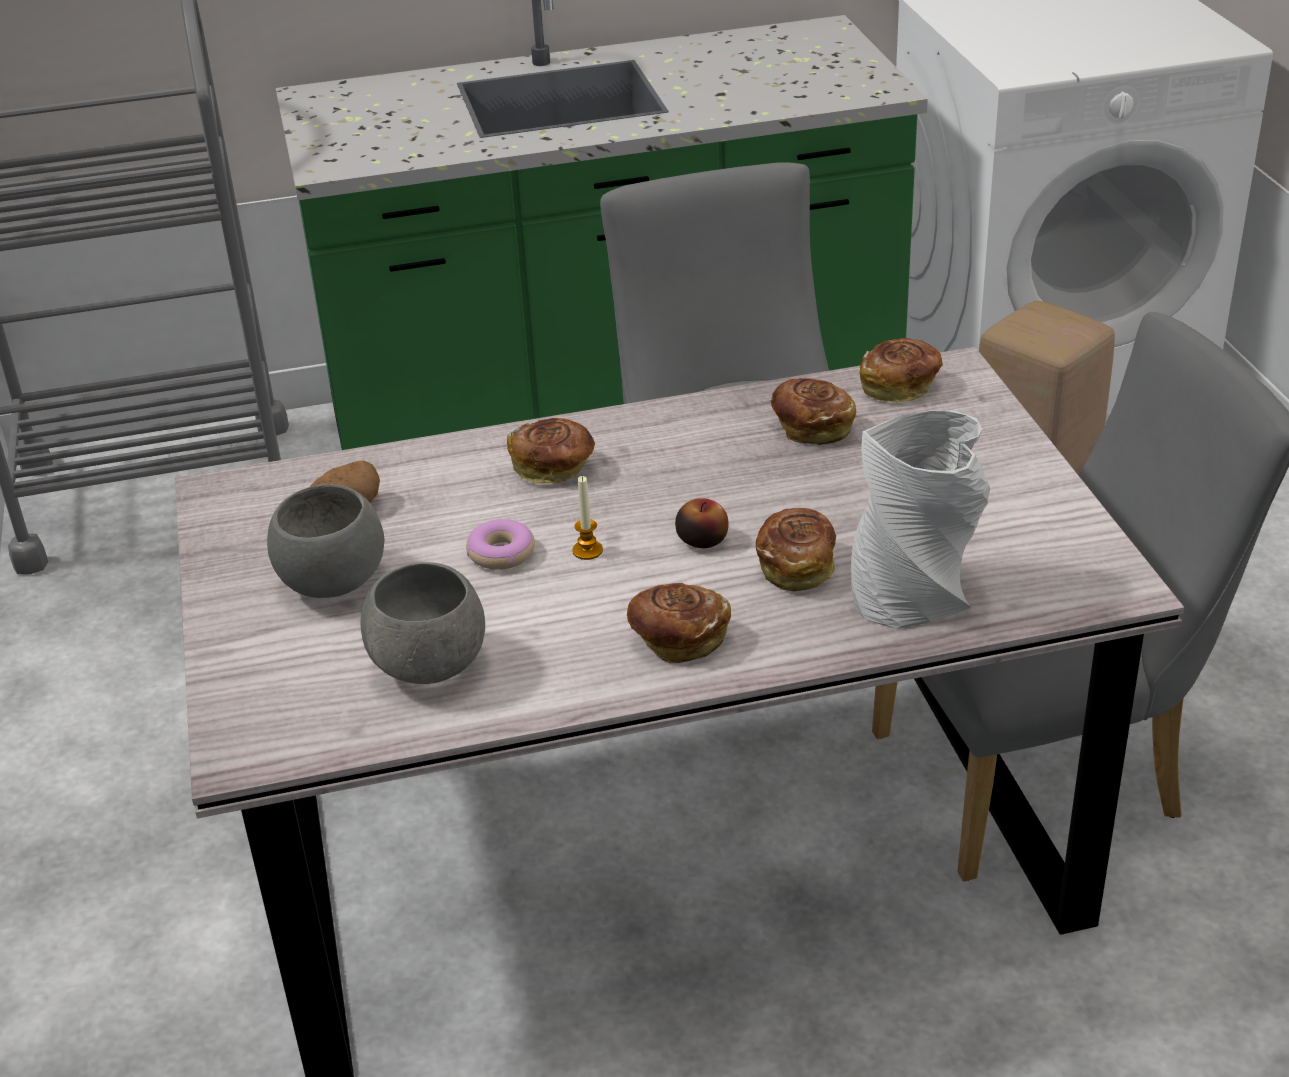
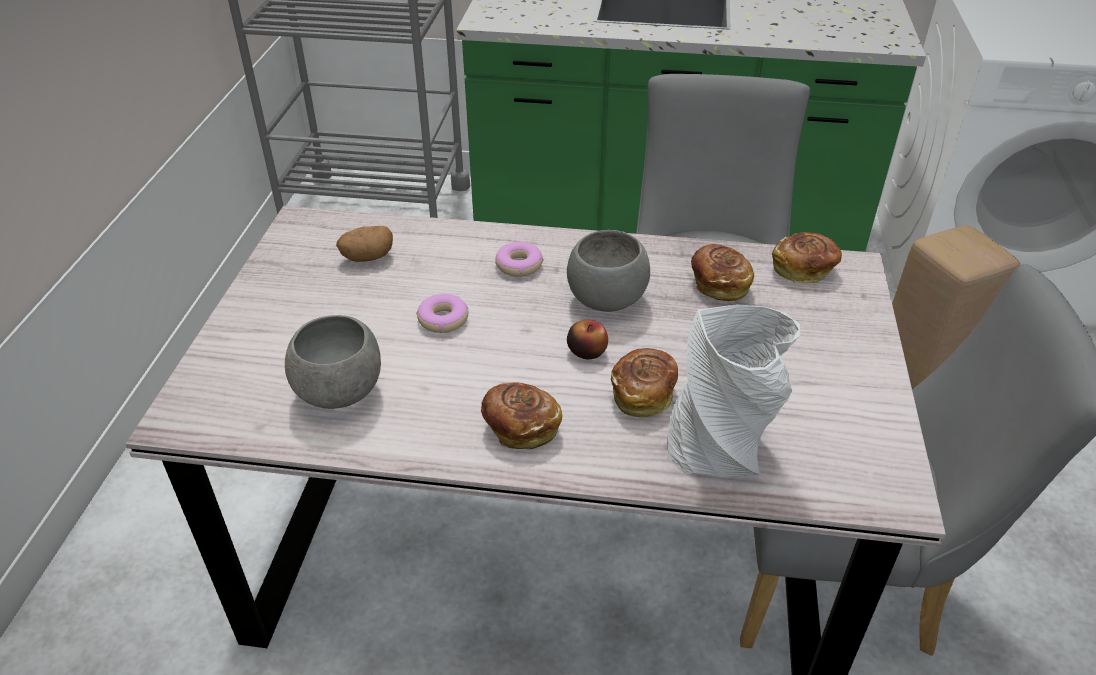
camera: 20 degrees right, 5 degrees up
grey bowl [267,484,384,598] -> grey bowl moved to [567,230,650,312]
bread [507,418,595,484] -> donut [495,242,544,277]
candle [572,476,603,560] -> none

